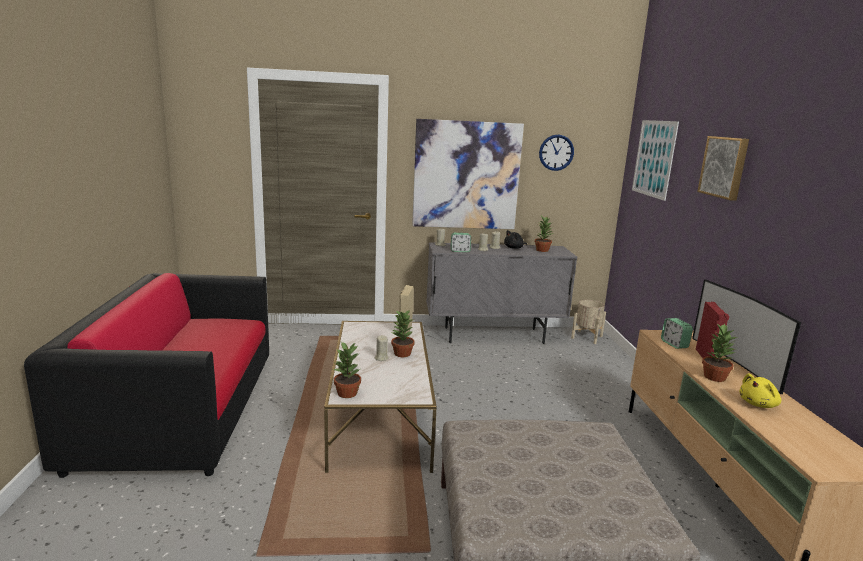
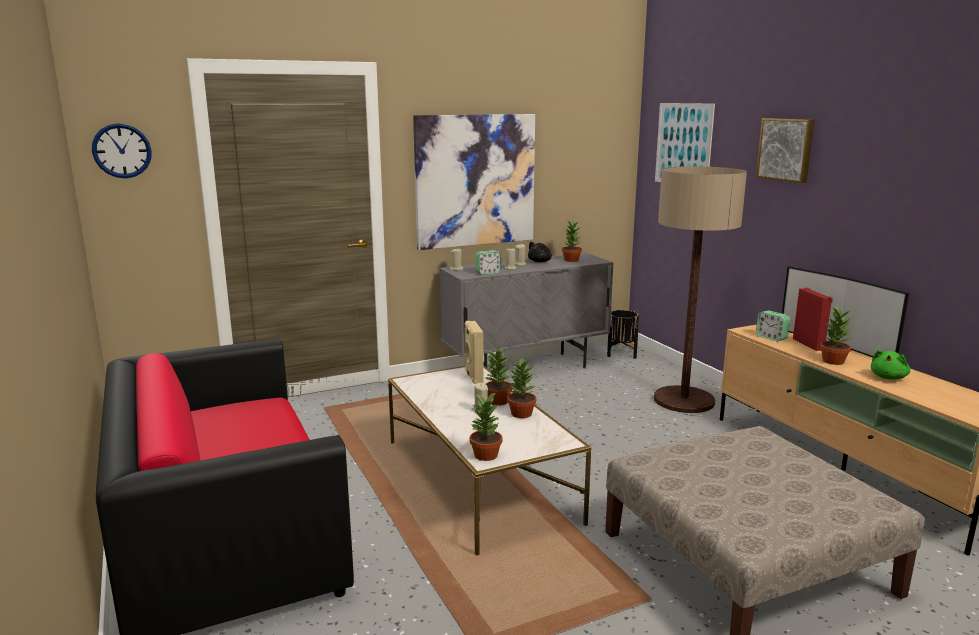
camera: 20 degrees left, 0 degrees up
wall clock [539,134,574,171] -> wall clock moved to [92,123,152,178]
beige planter [571,300,606,344] -> black planter [607,310,639,359]
yellow plush toy [739,374,781,408] -> green plush toy [871,349,910,380]
none -> potted plant [507,357,537,418]
none -> floor lamp [654,166,747,413]

